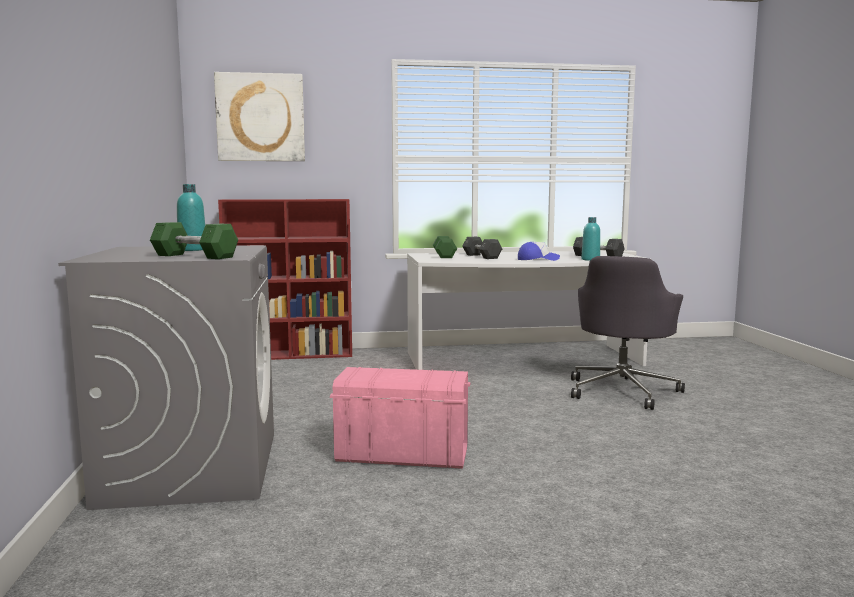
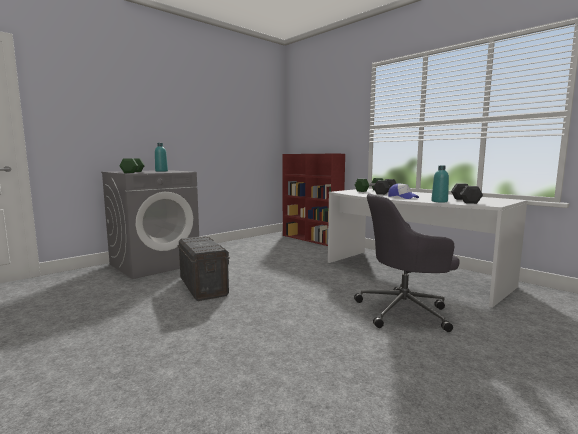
camera: 55 degrees right, 0 degrees up
picture [214,72,305,161] -> none
pink storage box [330,367,470,469] -> grey storage box [177,236,230,301]

